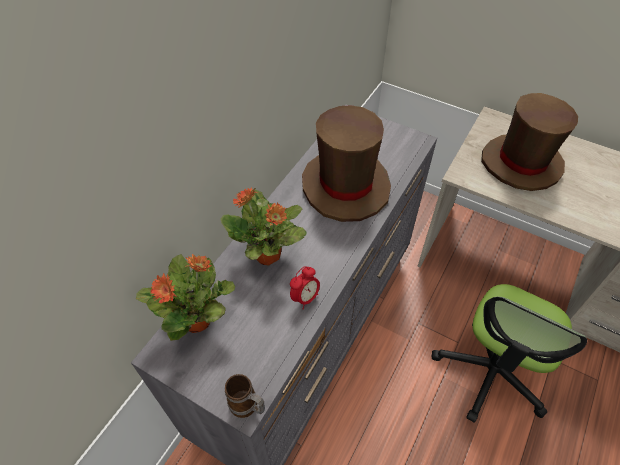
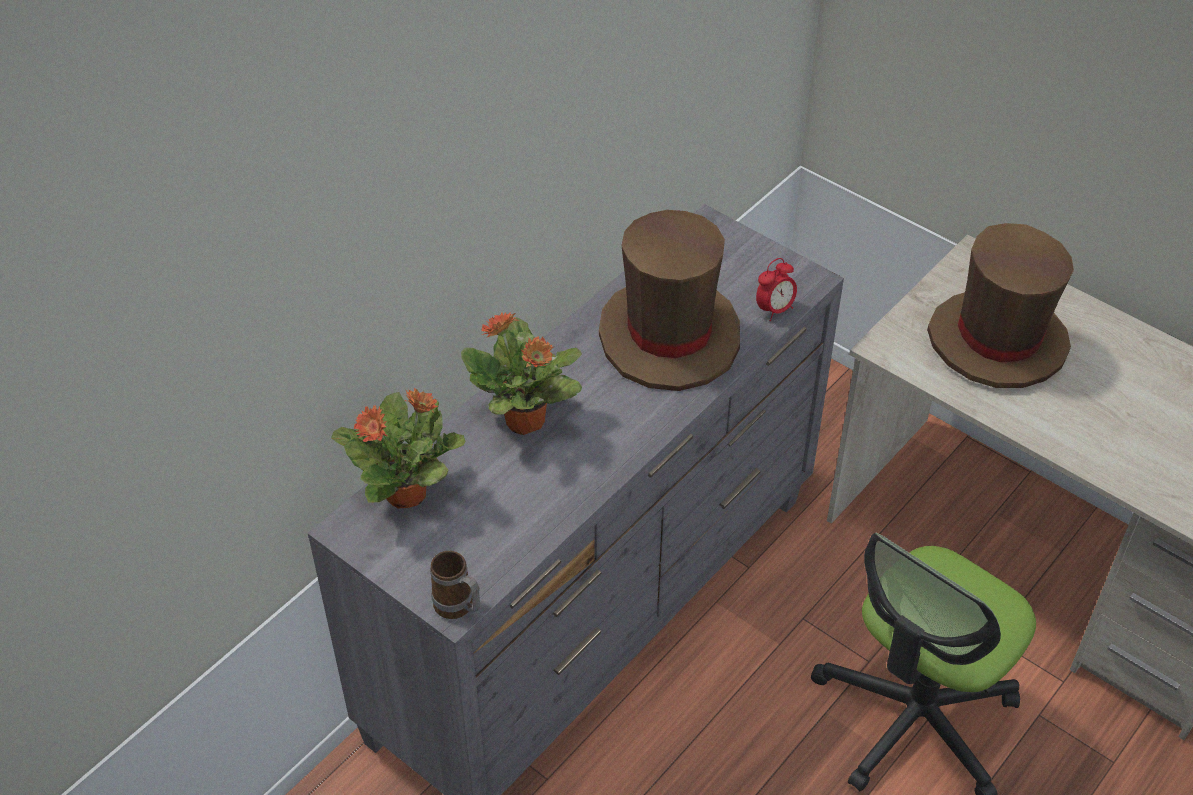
camera: 10 degrees right, 5 degrees down
alarm clock [290,266,320,309] -> alarm clock moved to [756,258,797,321]

